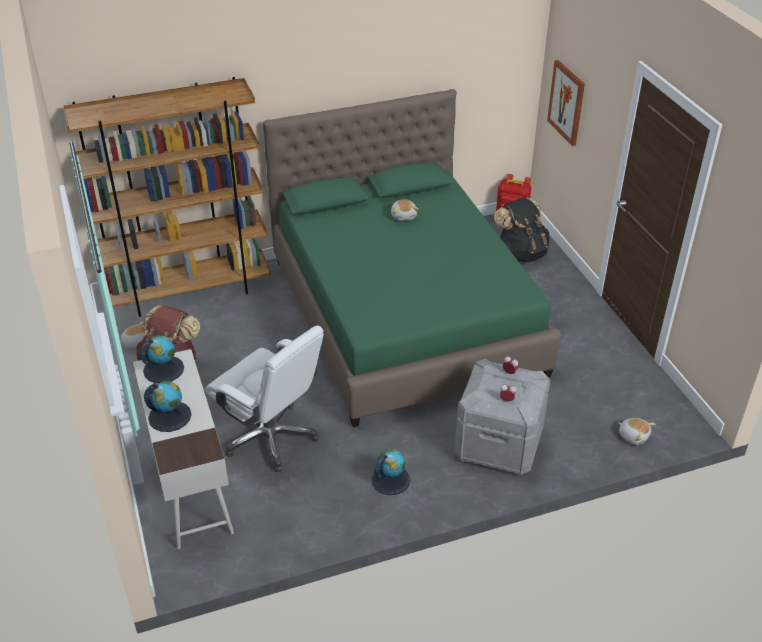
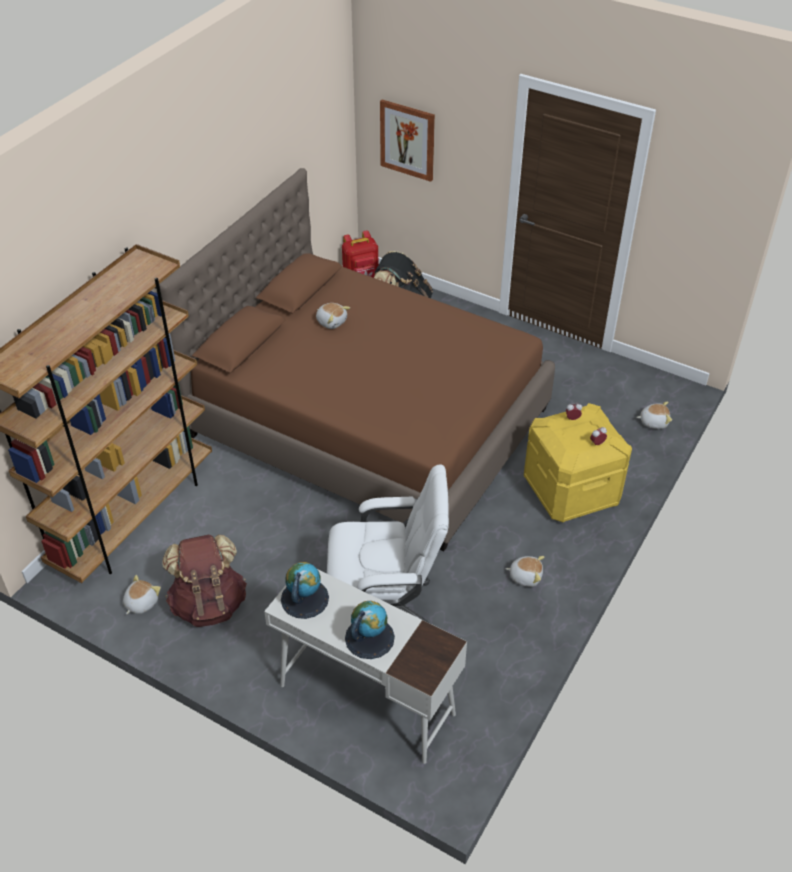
camera: 40 degrees left, 5 degrees up
green bed [263,89,561,427] -> brown bed [159,168,555,551]
globe [372,449,410,495] -> plush toy [505,556,545,587]
grey storage box [455,359,550,475] -> yellow storage box [524,403,632,523]

